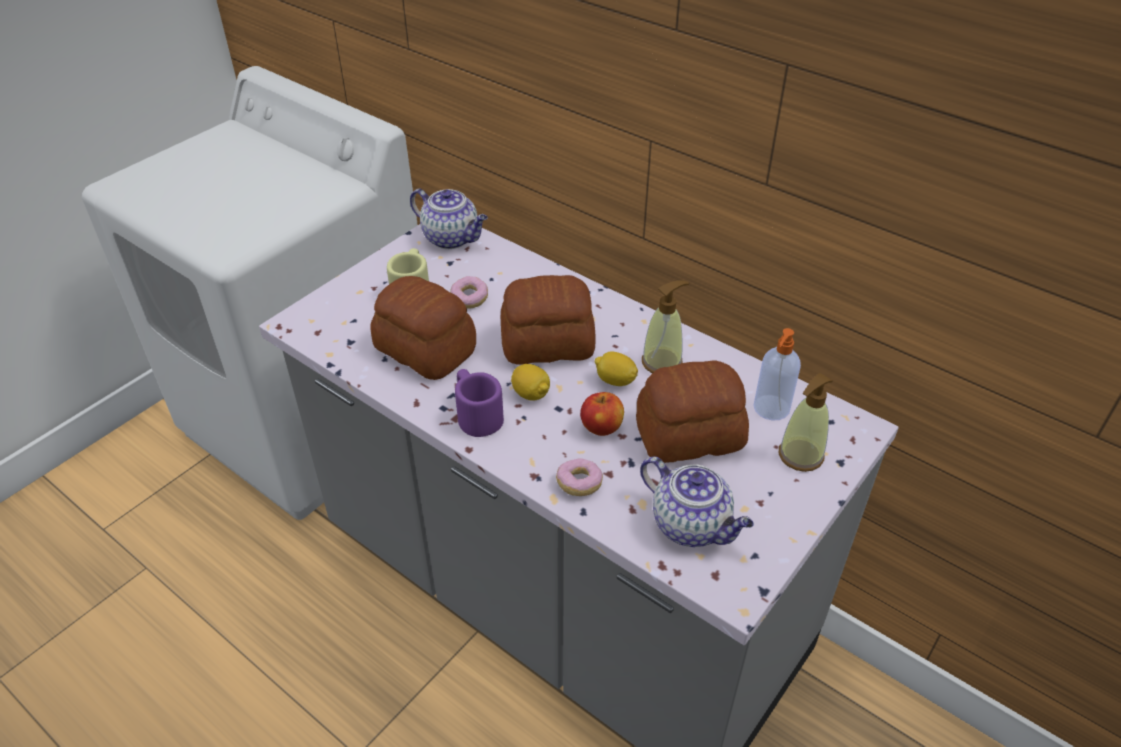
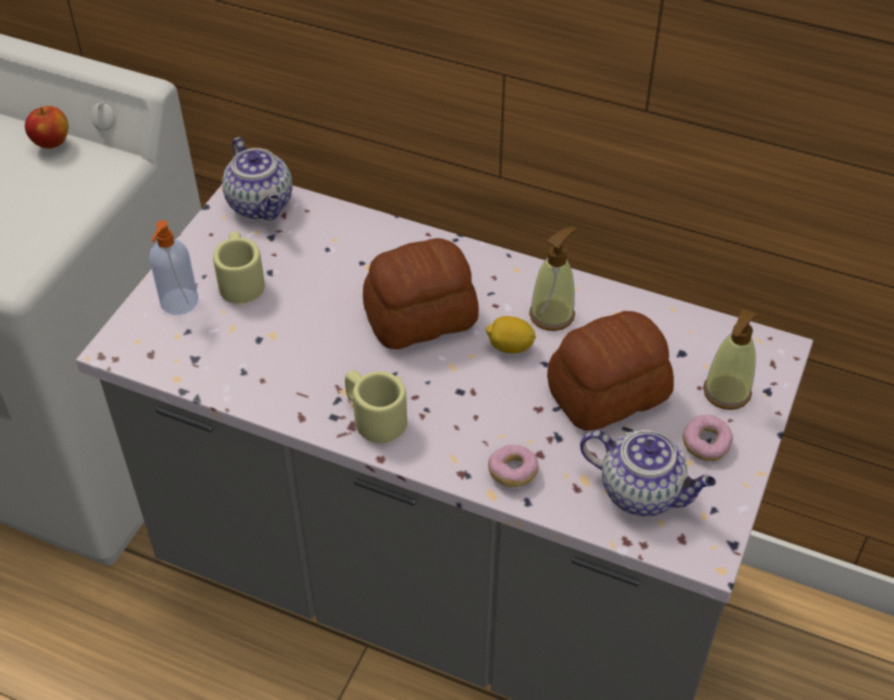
camera: 15 degrees left, 5 degrees up
bread [370,276,476,380] -> none
teapot [410,188,488,249] -> teapot turned 45 degrees clockwise [222,137,293,220]
donut [450,276,488,309] -> donut moved to [682,415,733,461]
purple mug [455,369,504,437] -> beige mug [345,370,407,443]
lemon [511,364,550,401] -> none
apple [580,392,624,436] -> apple moved to [25,106,68,149]
soap dispenser [753,328,801,421] -> soap dispenser moved to [149,220,199,315]

